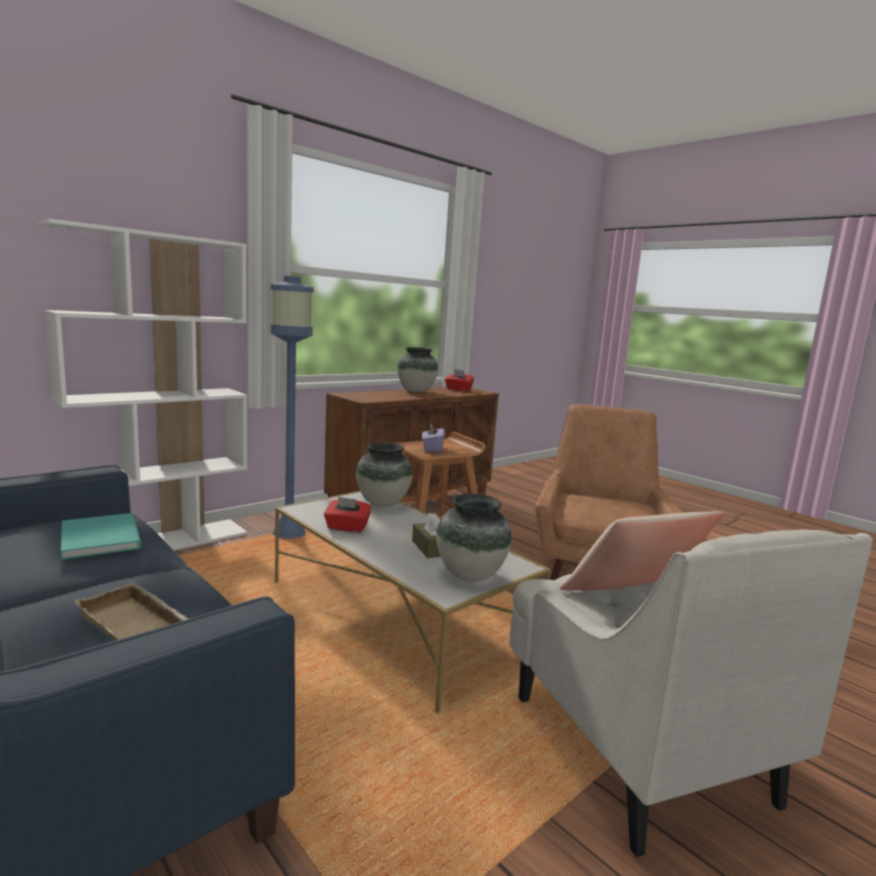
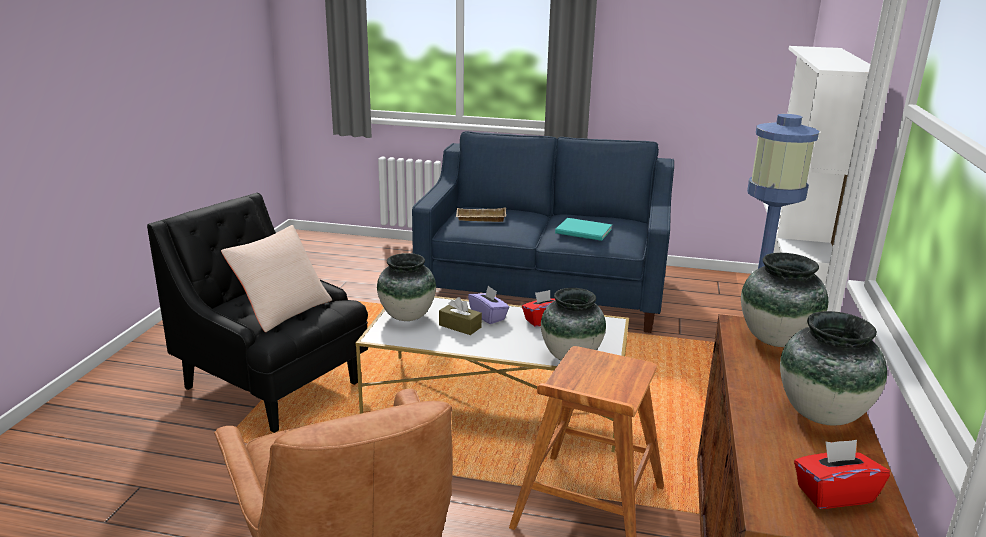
camera: 145 degrees right, 10 degrees up
purple tissue box [422,423,445,452] -> purple tissue box moved to [468,286,510,324]
white armchair [509,529,873,857] -> black armchair [147,193,368,433]
none -> vase [741,253,828,347]

